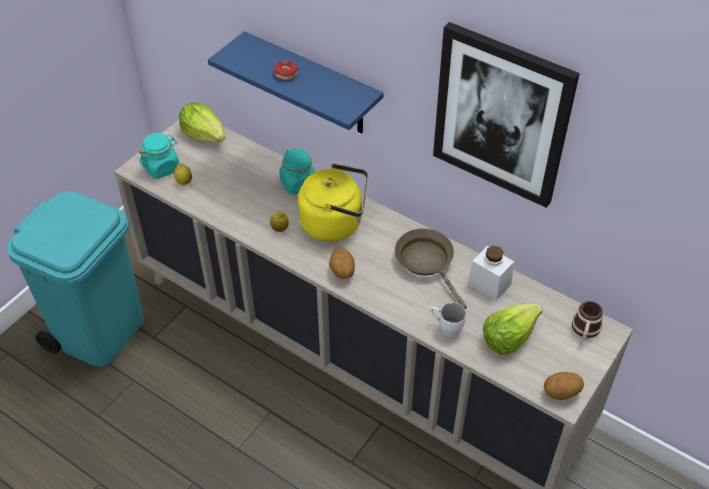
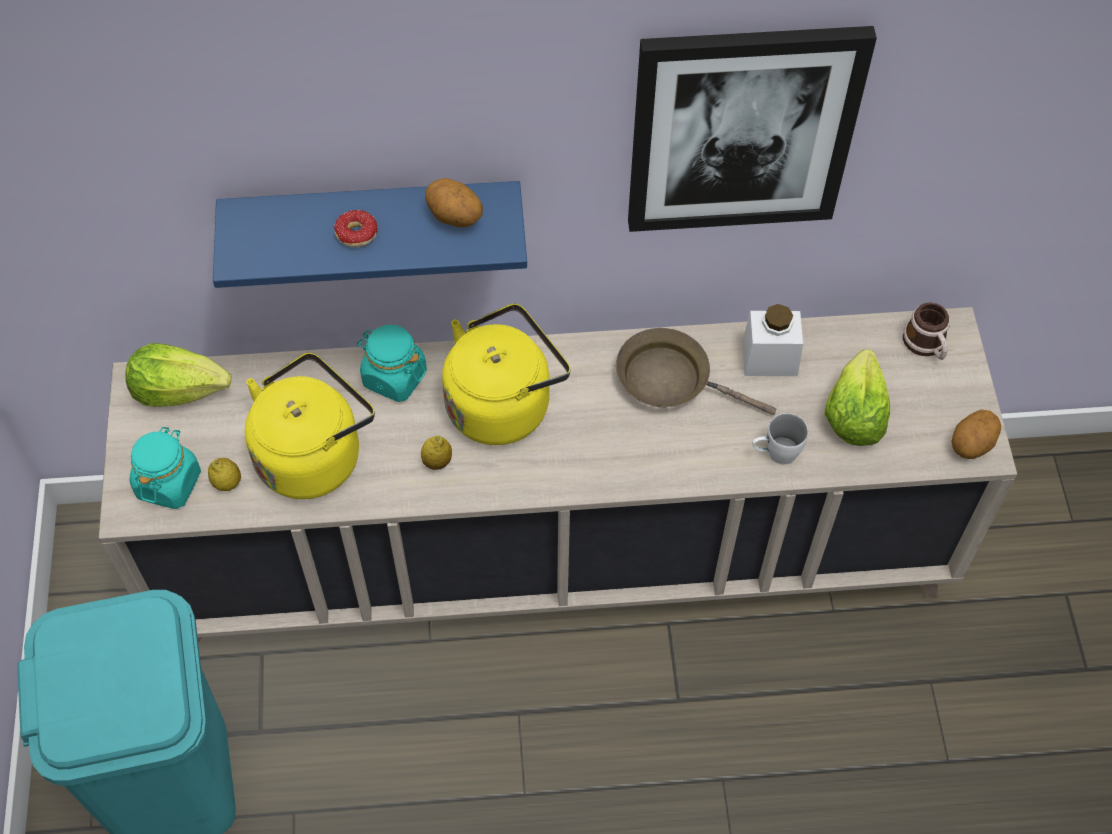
camera: 40 degrees left, 10 degrees up
potato [329,248,355,279] -> potato moved to [425,178,483,227]
none -> yellow kettle [245,353,375,499]

